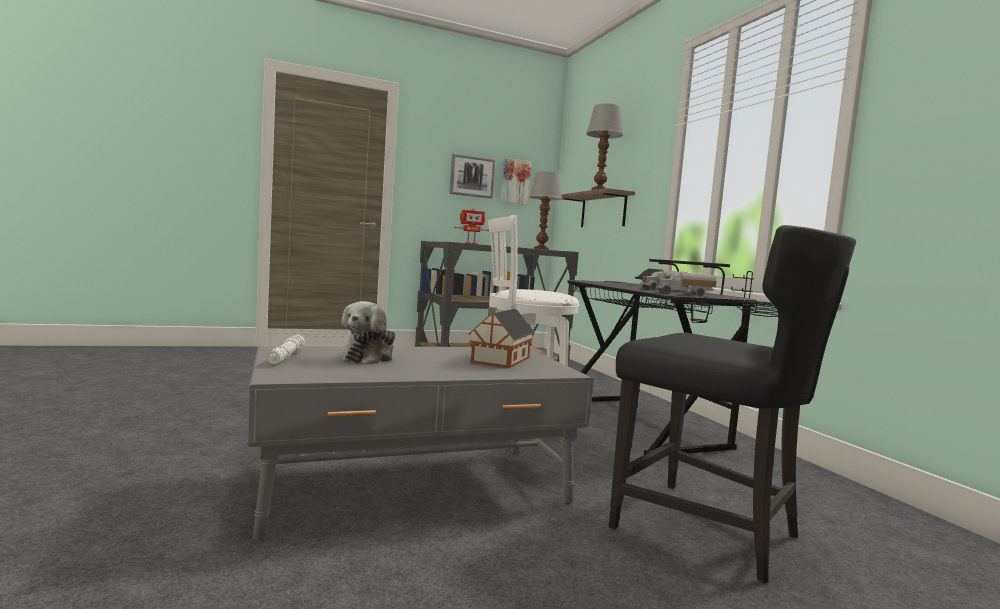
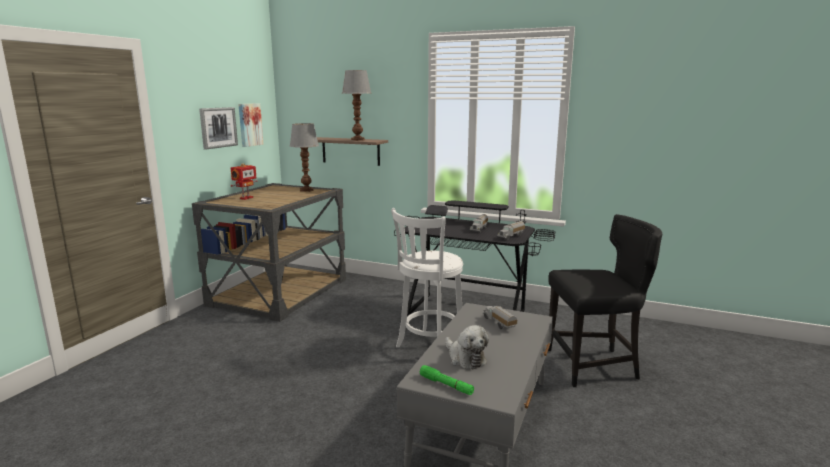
camera: 45 degrees left, 10 degrees up
white flashlight [267,335,305,364] -> green flashlight [420,365,474,395]
toy house [468,307,535,368] -> toy truck [482,306,517,329]

